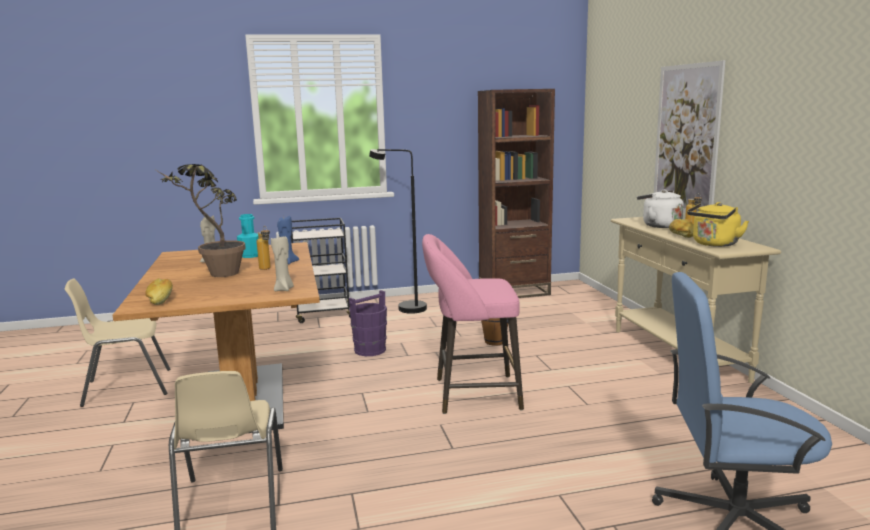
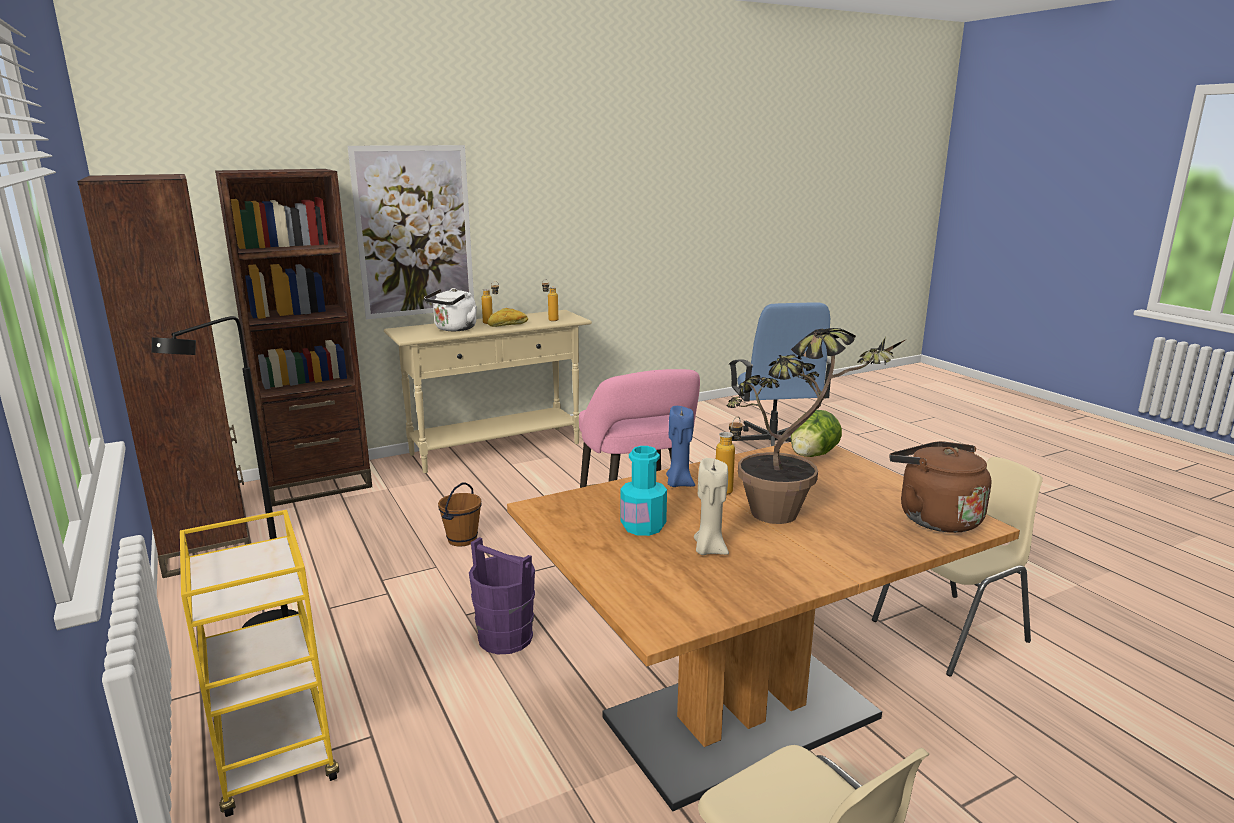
camera: 105 degrees left, 5 degrees up
bread [145,278,173,305] -> brown kettle [889,441,992,533]
beige candle [271,236,294,291] -> lettuce [791,410,842,457]
black cart [291,218,350,323] -> yellow cart [180,510,339,817]
yellow kettle [687,202,749,247] -> bottle [542,279,558,321]
none -> brown bookcase [215,169,372,507]

